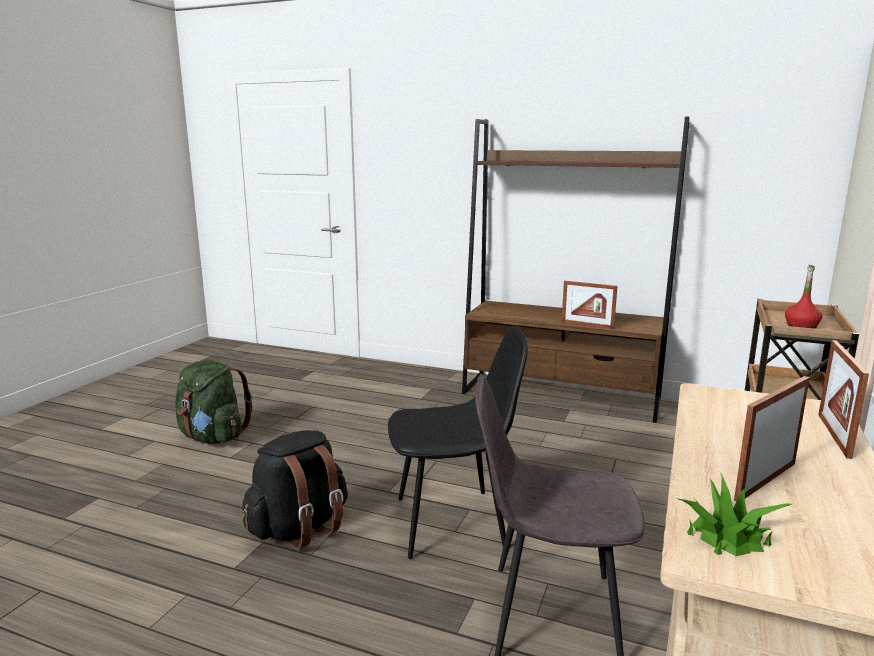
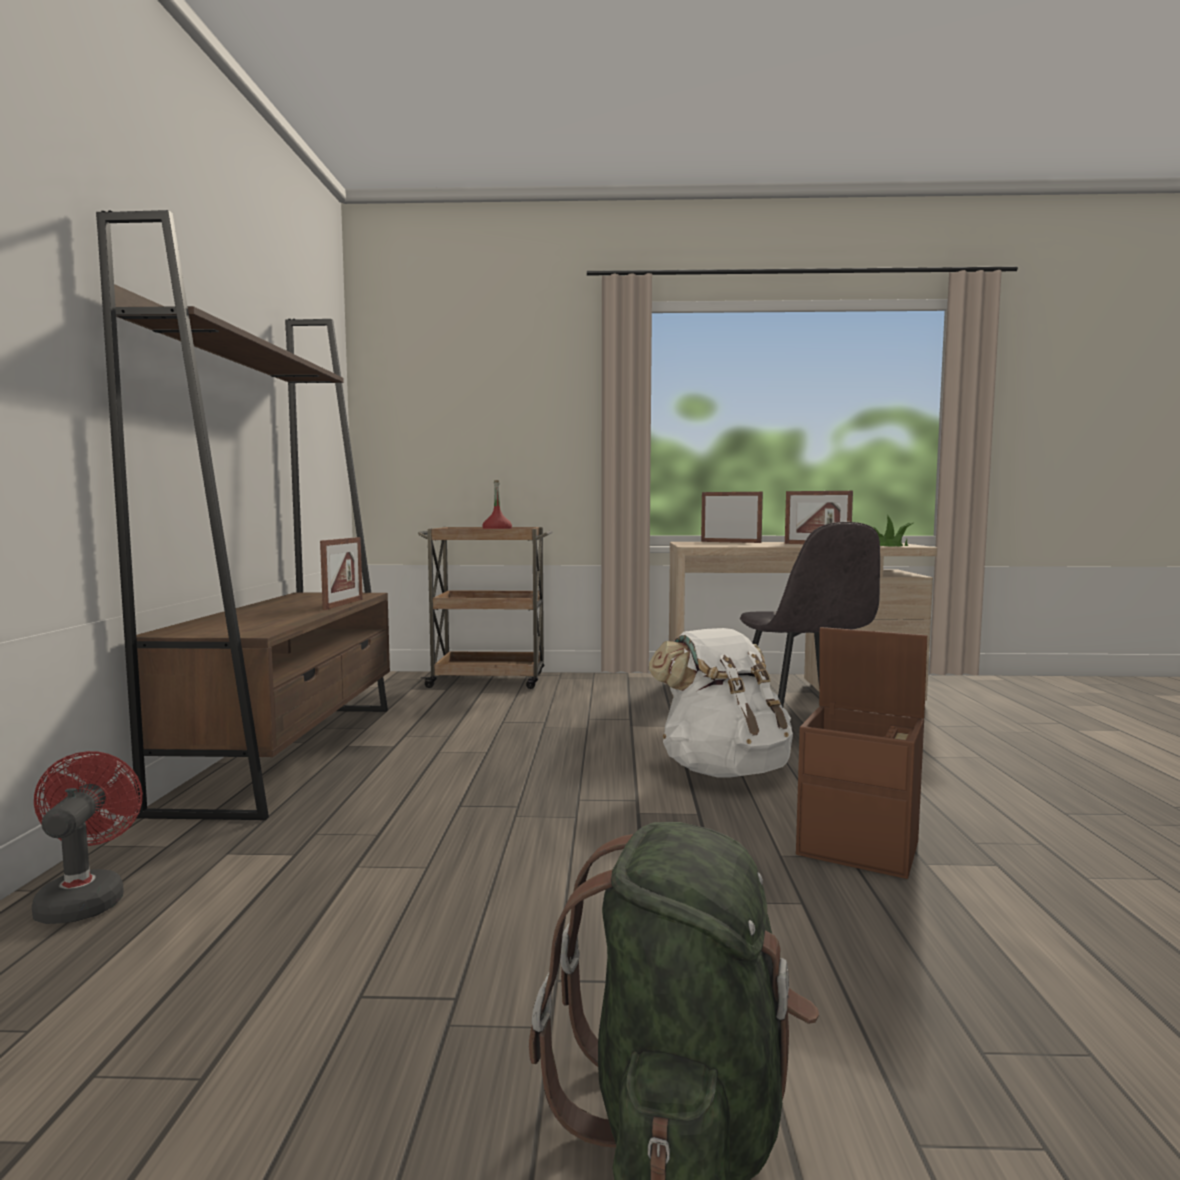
camera: 110 degrees left, 10 degrees down
black backpack [242,430,348,549] -> brown storage box [796,627,927,879]
black chair [388,326,528,559] -> white backpack [649,628,793,778]
picture frame [818,340,869,459] -> picture frame turned 150 degrees counterclockwise [701,492,763,543]
none -> red fan [32,751,143,924]

